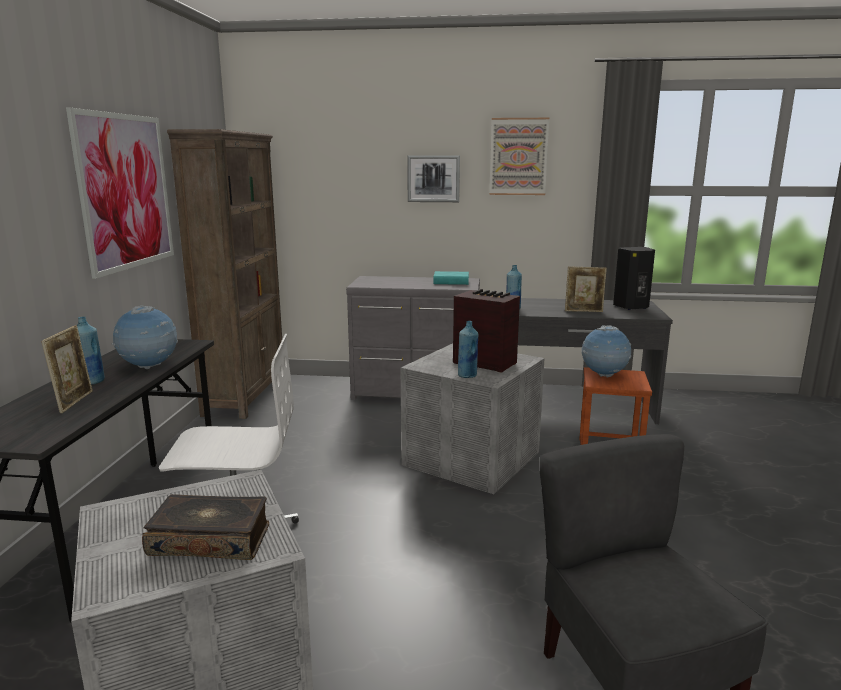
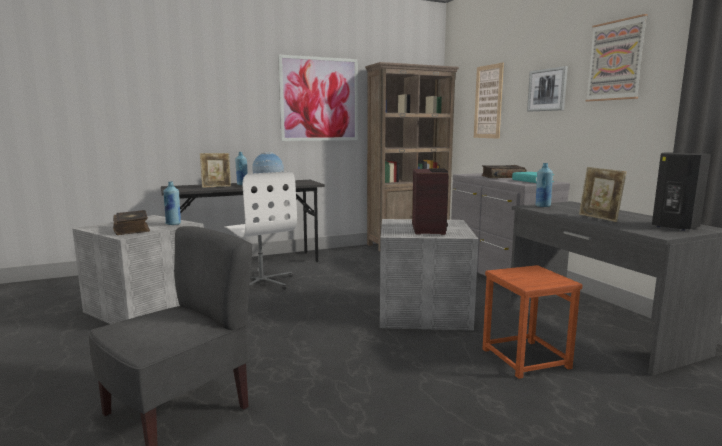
camera: 60 degrees right, 5 degrees down
blue bottle [458,321,478,378] -> blue bottle moved to [163,181,181,225]
globe [581,325,632,377] -> none
none -> picture [474,62,504,139]
none -> book [481,165,527,178]

